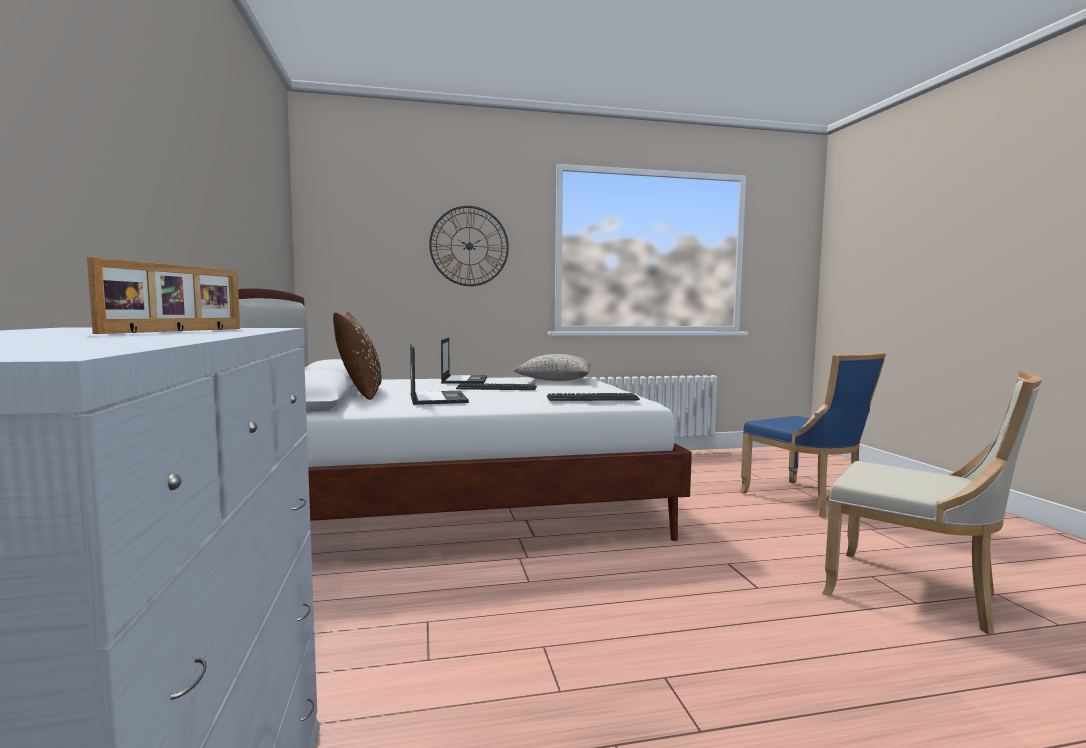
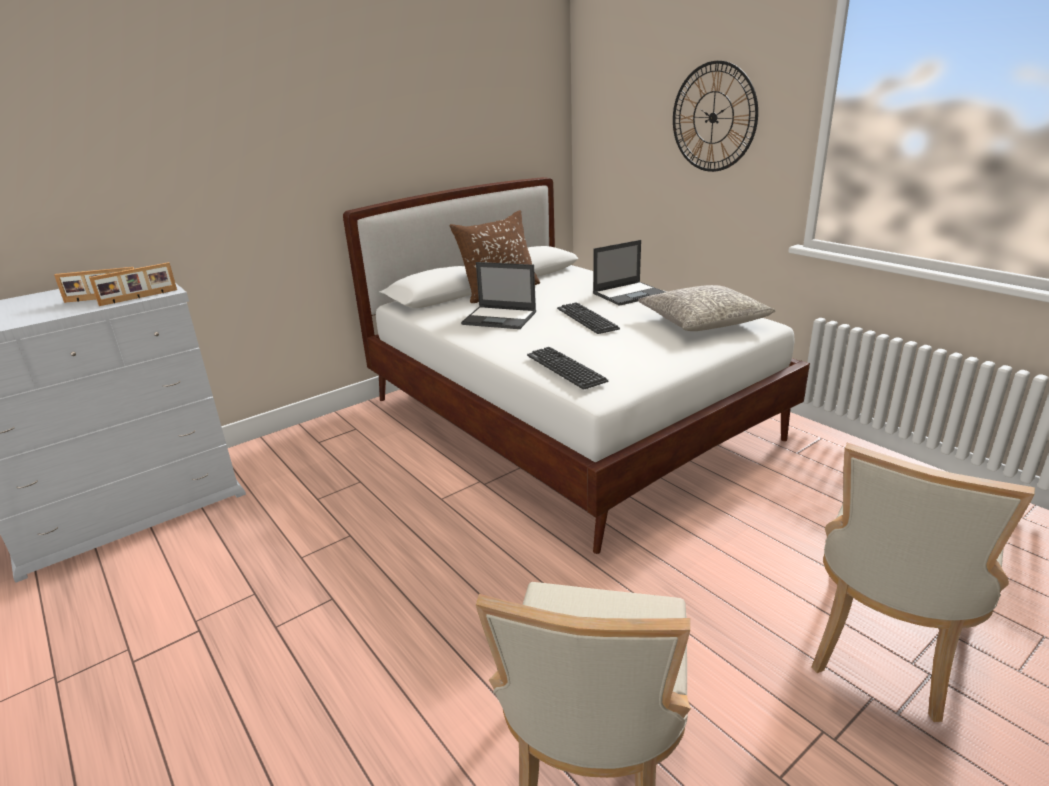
camera: 65 degrees right, 20 degrees up
laptop [410,344,469,405] -> laptop turned 60 degrees clockwise [461,262,536,329]
blue chair [739,353,886,518] -> beige chair [812,443,1035,722]
none -> picture frame [89,262,177,306]

